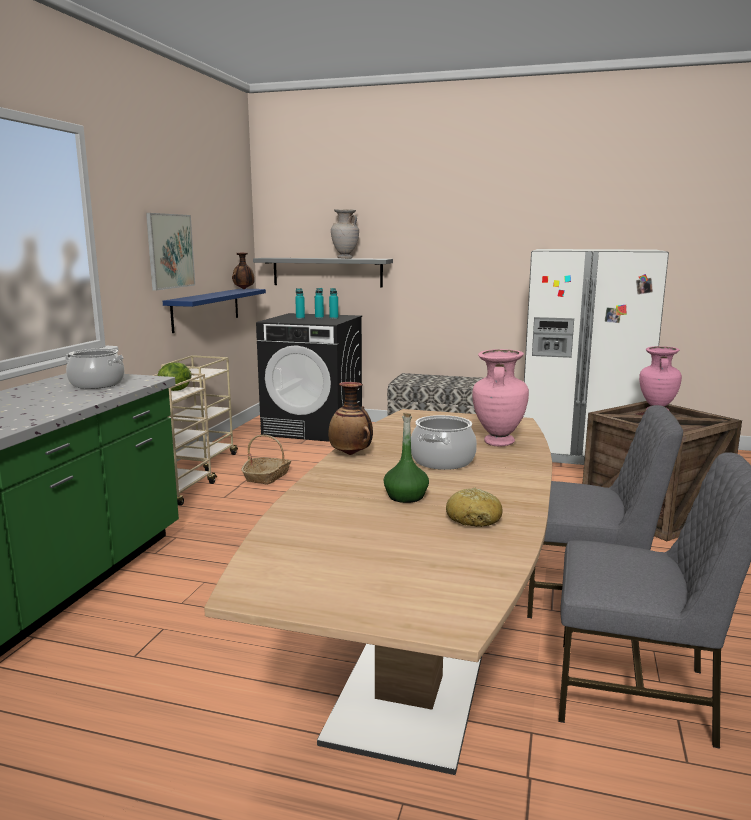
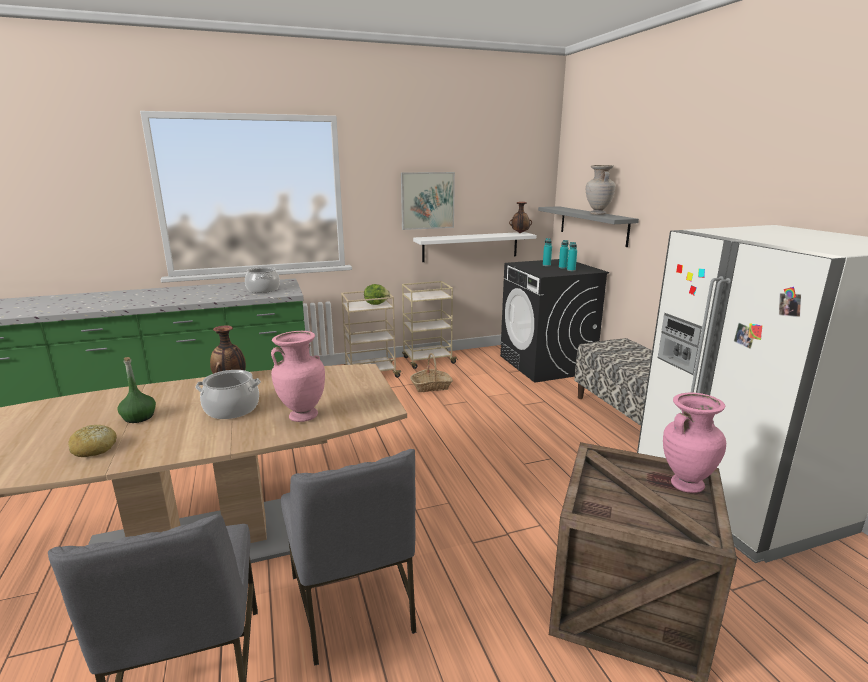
camera: 55 degrees right, 5 degrees up
blue shelf [163,288,266,333] -> white shelf [413,232,536,262]

